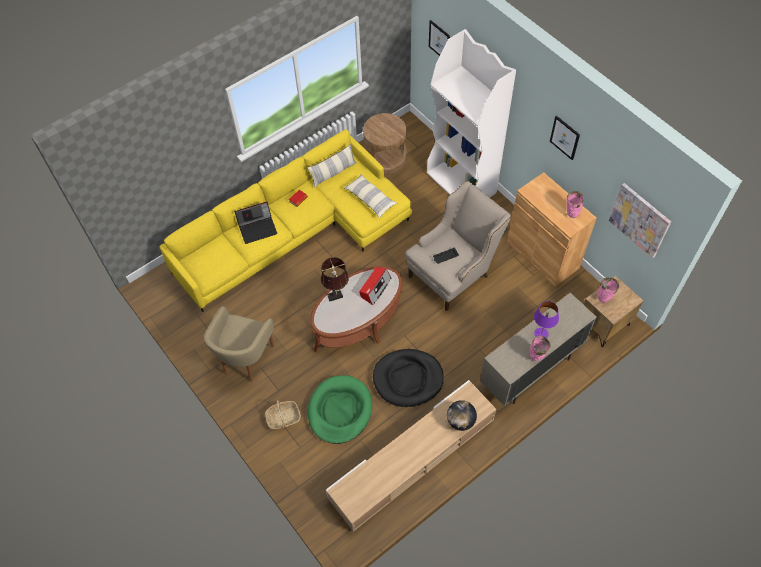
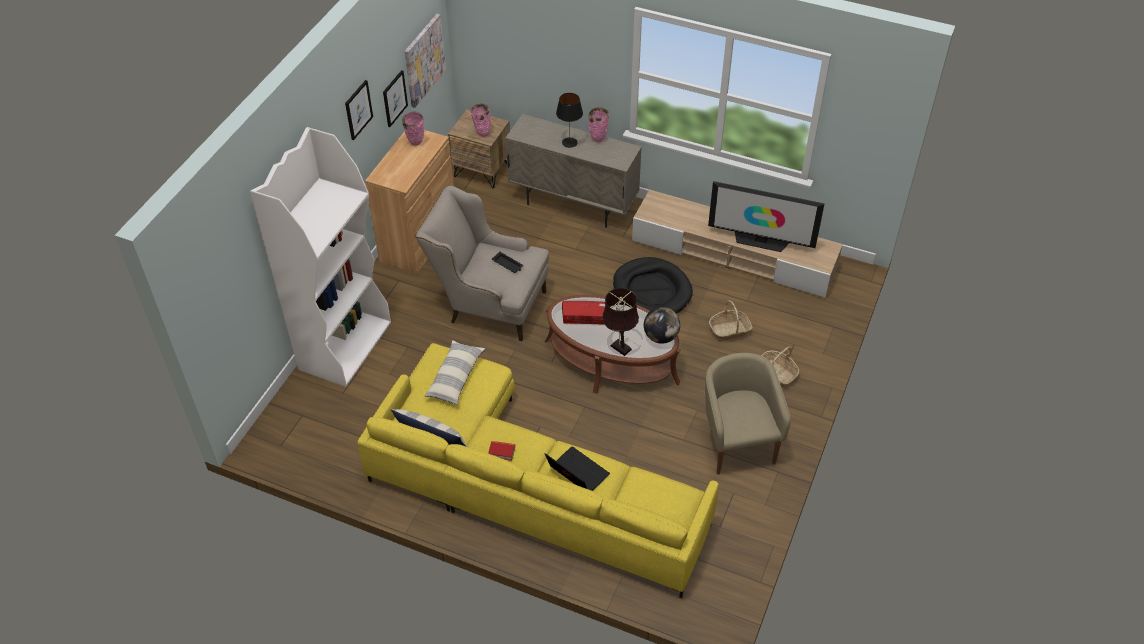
camera: 120 degrees left, 10 degrees down
beige armchair [204,306,274,382] -> beige armchair turned 90 degrees counterclockwise [705,353,791,475]
green dog bed [308,375,372,444] -> basket [709,301,753,341]
brown side table [363,113,406,175] -> none
picture [429,20,450,56] -> picture moved to [383,70,408,127]
globe [447,400,477,431] -> globe moved to [644,307,680,344]
purple table lamp [534,301,559,338] -> black table lamp [556,93,583,148]
none -> television [708,181,825,252]

